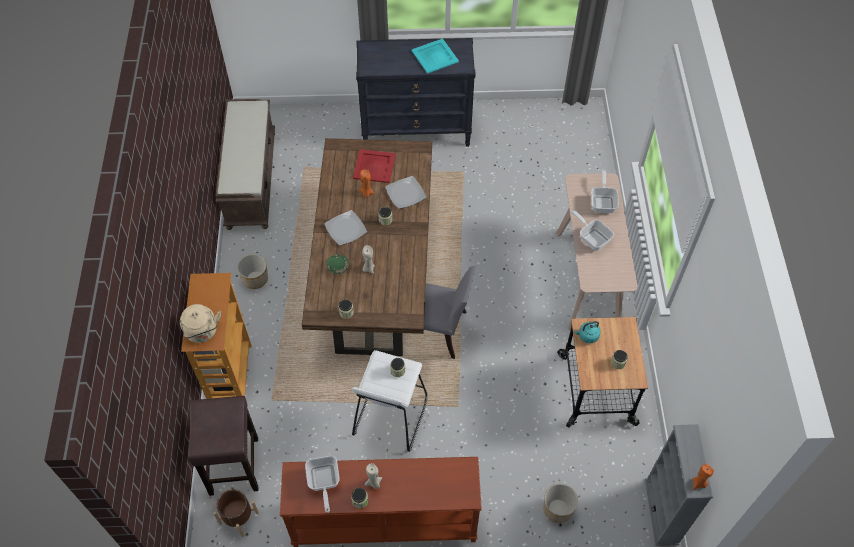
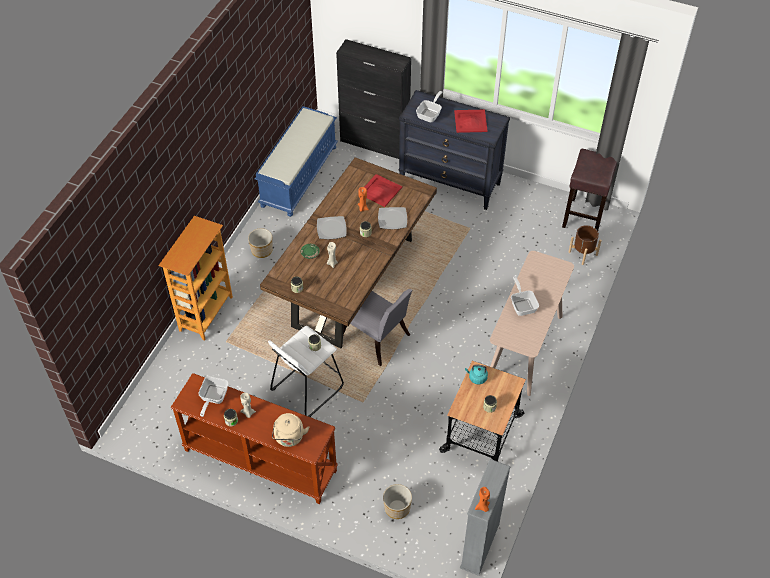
camera: 25 degrees right, 5 degrees down
beige kettle [180,304,221,343] -> beige kettle moved to [272,413,309,447]
brown stool [188,396,259,496] -> brown stool moved to [562,149,617,231]
brown planter [213,488,259,537] -> brown planter moved to [568,225,602,265]
brown bench [215,99,275,230] -> blue bench [255,106,338,217]
turquoise tray [411,38,459,74] -> red tray [454,110,488,133]
frying pan [591,170,619,213] -> frying pan moved to [416,91,442,122]
none -> black cabinet [336,39,411,159]

